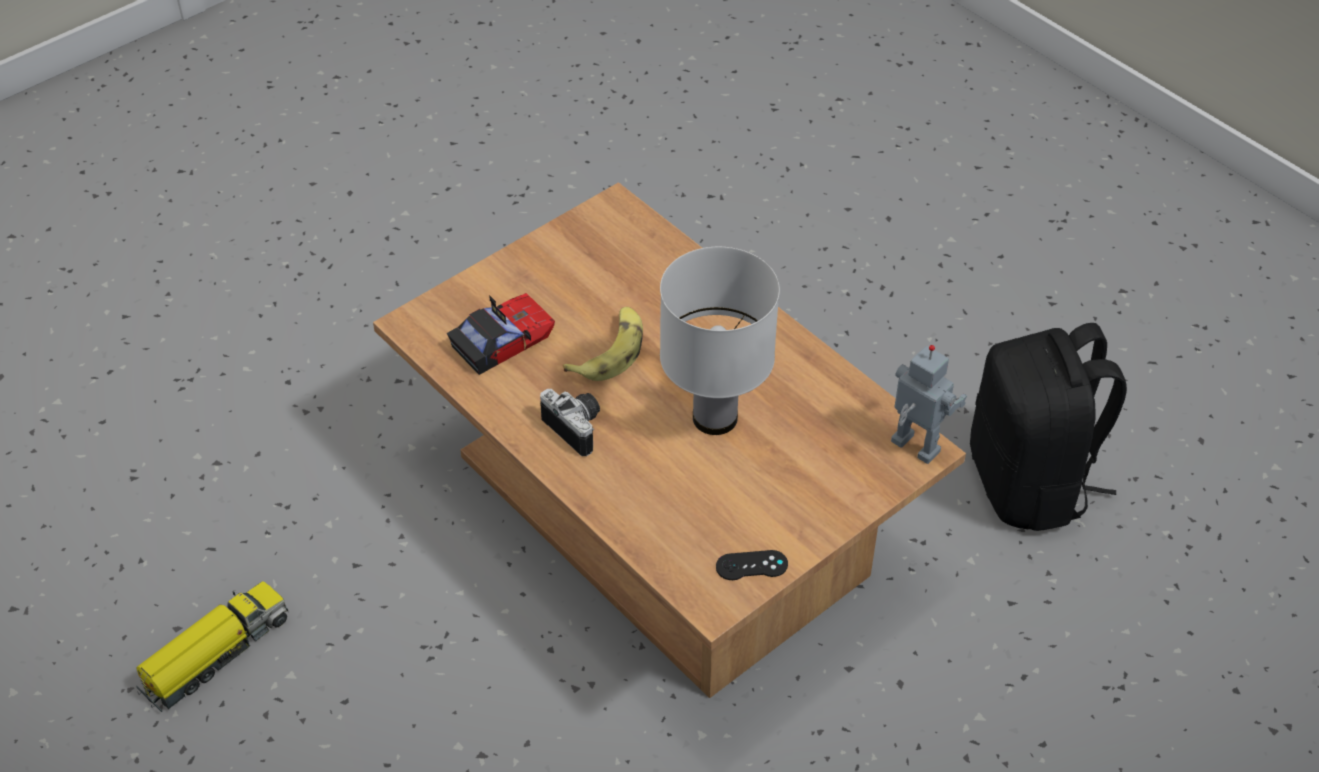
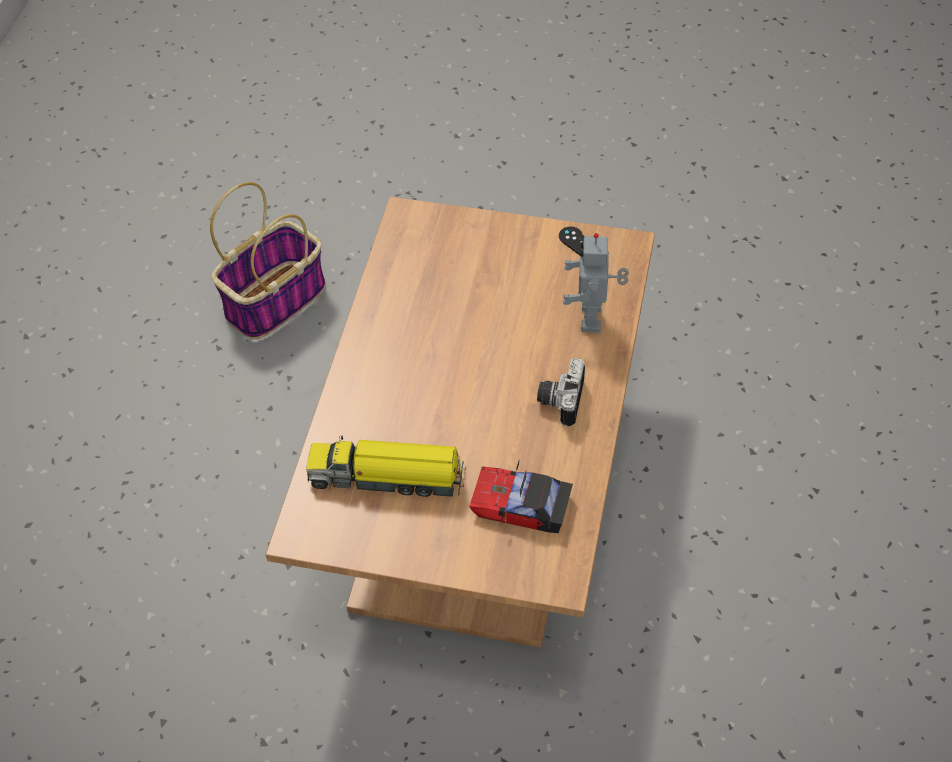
camera: 125 degrees left, 5 degrees up
toy truck [136,581,289,712] -> toy truck moved to [306,436,464,497]
banana [563,307,643,381] -> none
white table lamp [660,247,780,435] -> none
toy robot [891,345,967,464] -> toy robot moved to [563,233,629,333]
black backpack [970,323,1127,531] -> basket [210,182,326,340]

